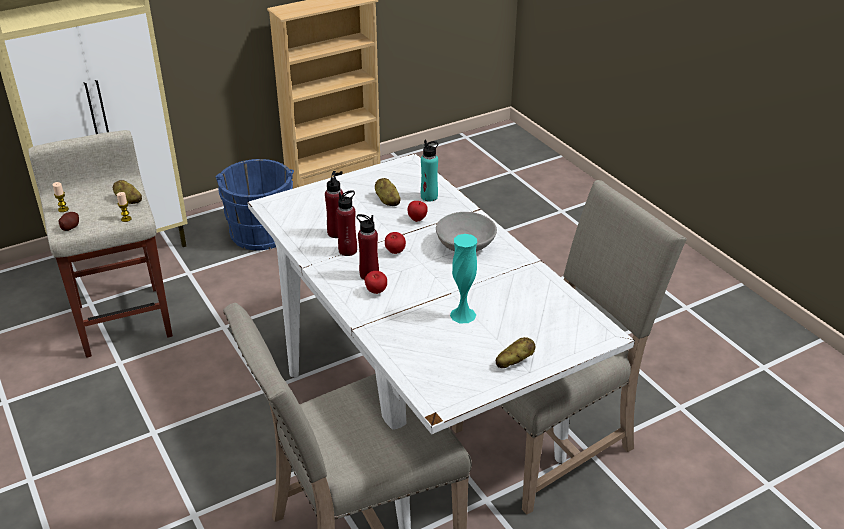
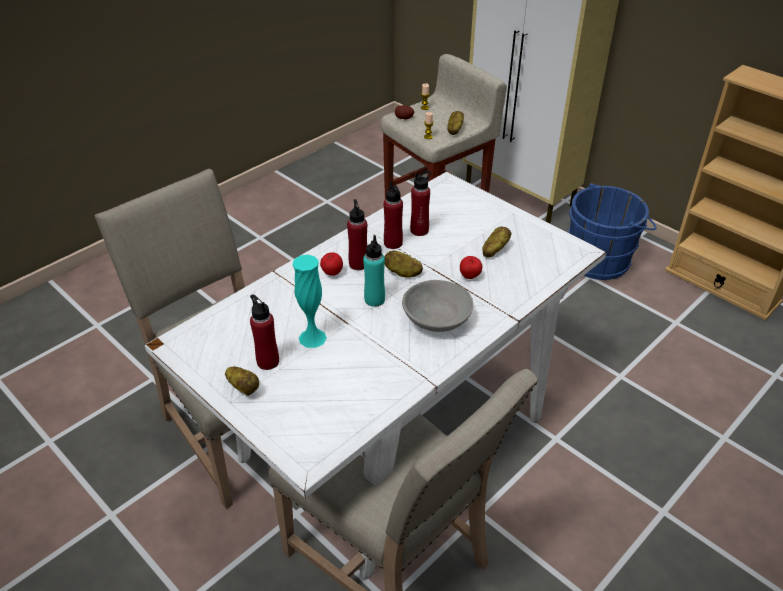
camera: 75 degrees right, 5 degrees up
apple [385,232,406,254] -> potato [384,250,423,278]
turquoise bottle [421,140,438,202] -> turquoise bottle moved to [363,235,385,307]
none -> red bottle [250,294,279,370]

